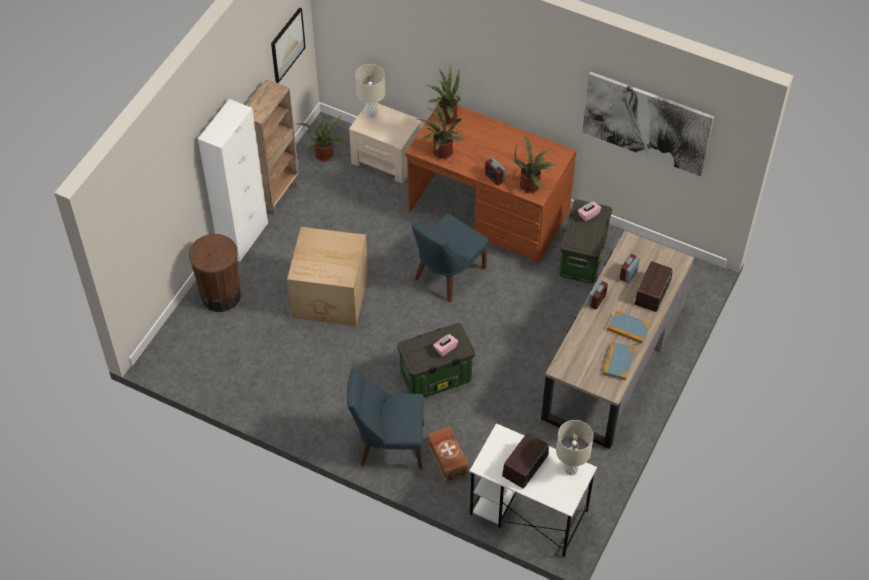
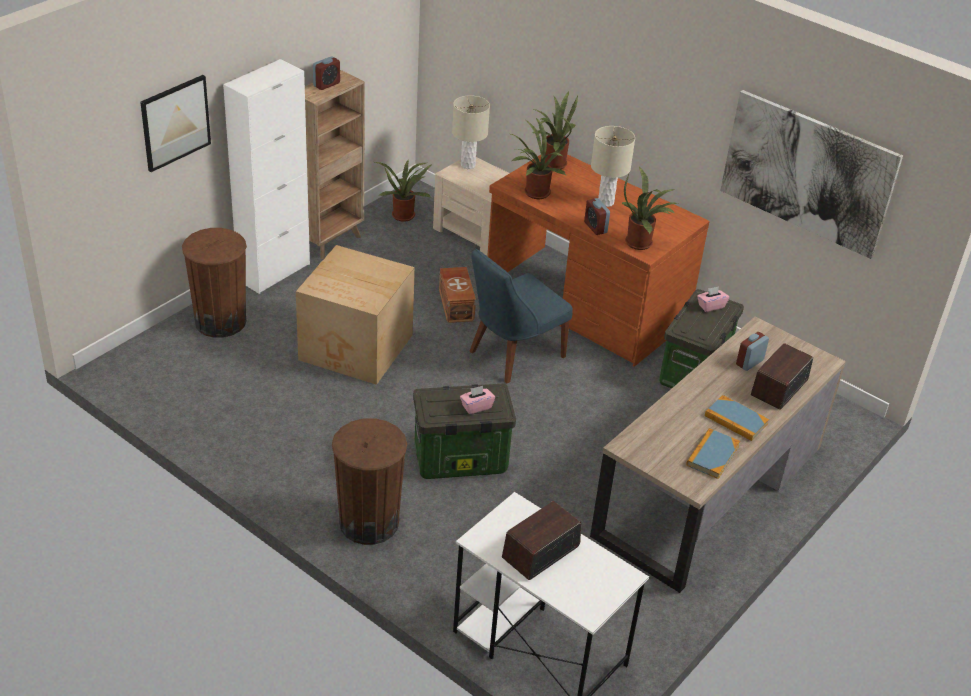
camera: 10 degrees right, 15 degrees down
picture [271,7,306,83] -> picture moved to [140,75,211,172]
blue chair [347,369,424,469] -> brown trash can [332,418,407,545]
brown storage box [428,426,468,483] -> brown storage box moved to [439,267,476,323]
beige table lamp [556,420,594,475] -> beige table lamp moved to [591,126,635,207]
alarm clock [588,280,608,309] -> alarm clock moved to [313,56,340,90]

